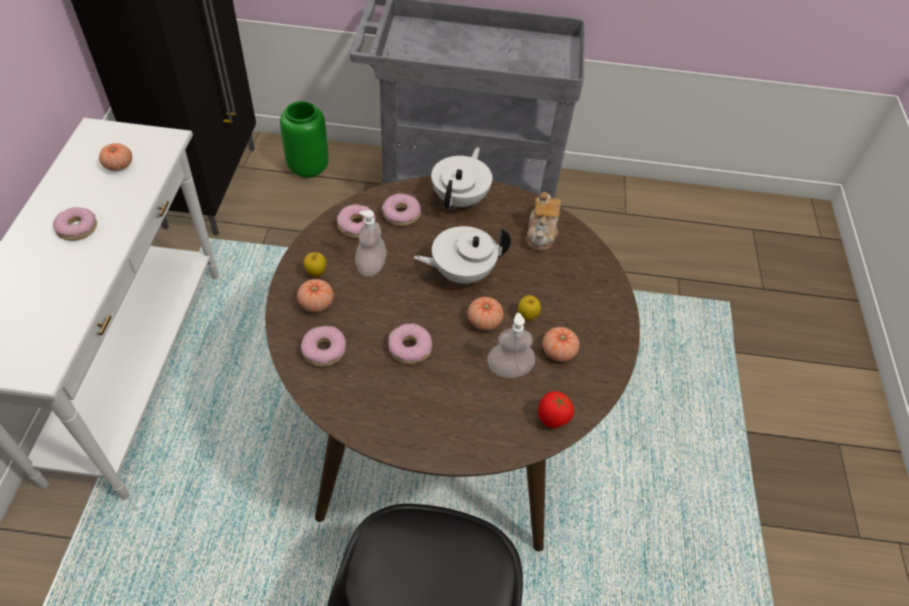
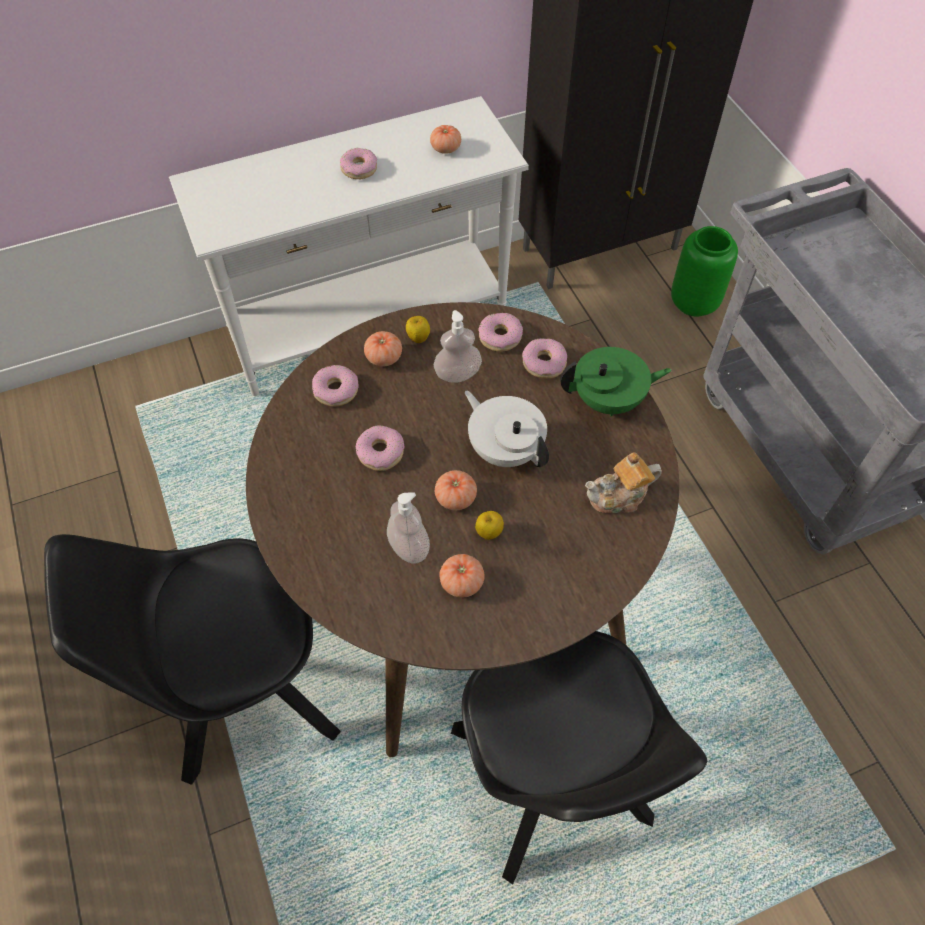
camera: 65 degrees right, 5 degrees up
white teapot [431,147,492,209] -> green teapot [560,347,672,416]
tomato [538,391,574,428] -> none
none -> black chair [451,631,707,884]

